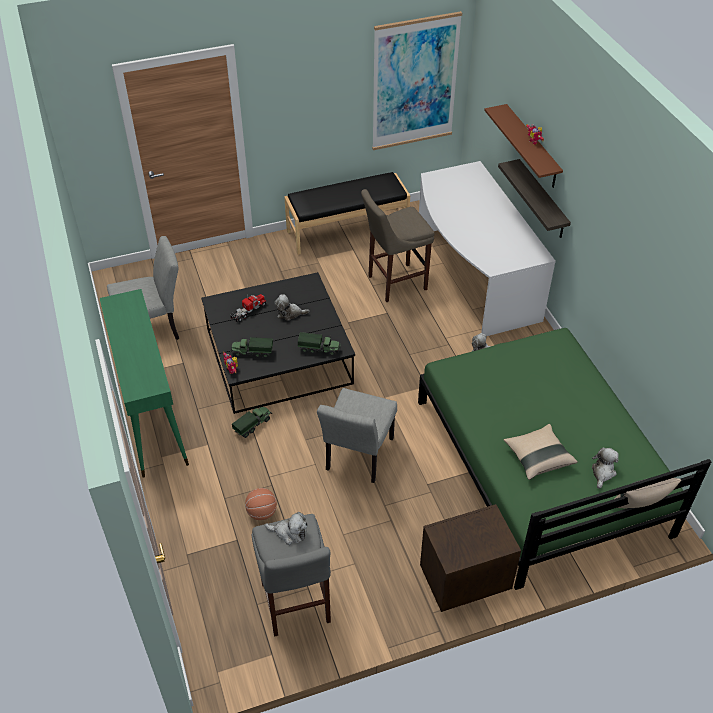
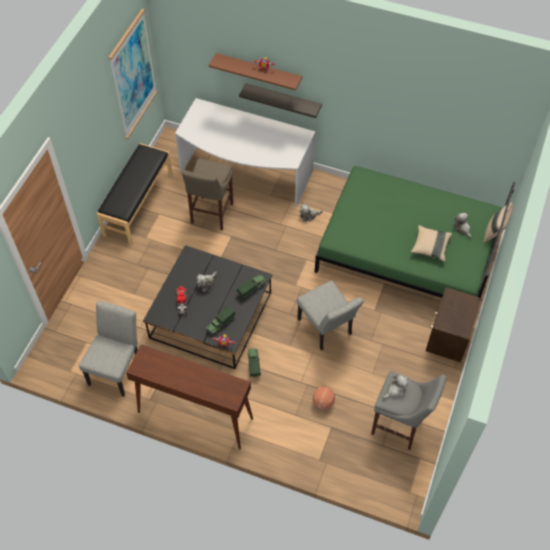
camera: 50 degrees left, 10 degrees up
green console table [100,289,189,478] -> brown console table [126,344,253,449]

